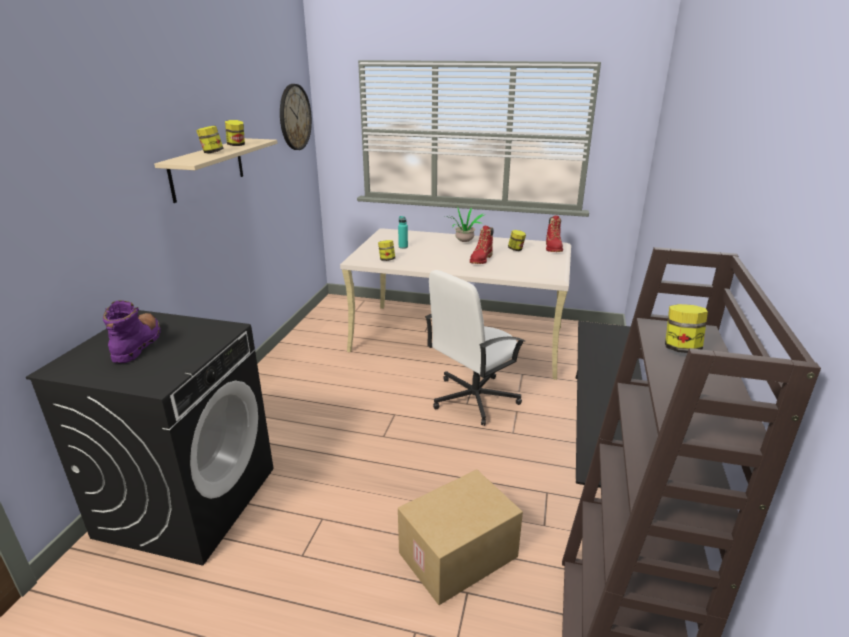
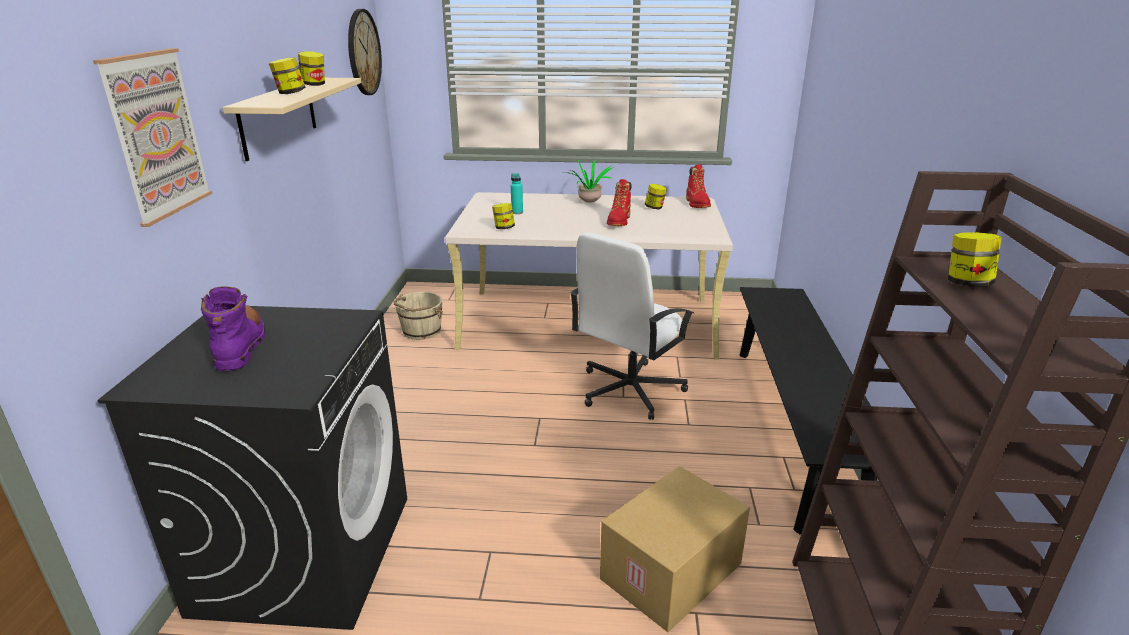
camera: 10 degrees left, 0 degrees up
none -> picture [93,48,212,227]
none -> beige bucket [393,292,443,340]

